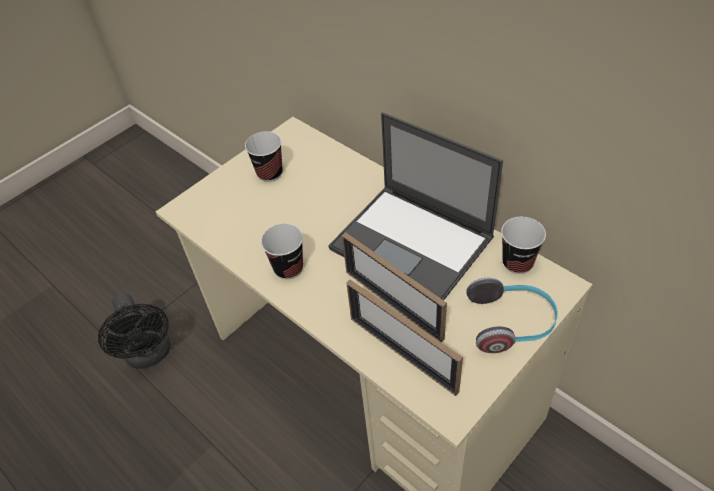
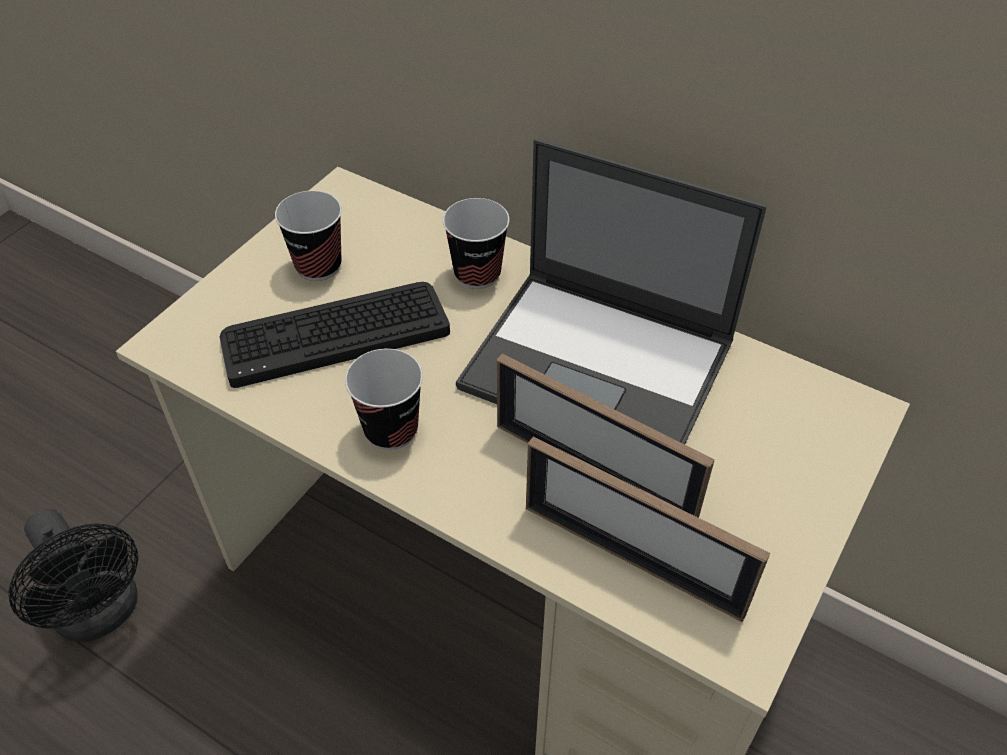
camera: 15 degrees left, 0 degrees up
headphones [466,278,558,353] -> none
cup [501,217,546,274] -> cup moved to [443,198,510,289]
none -> keyboard [220,282,450,388]

